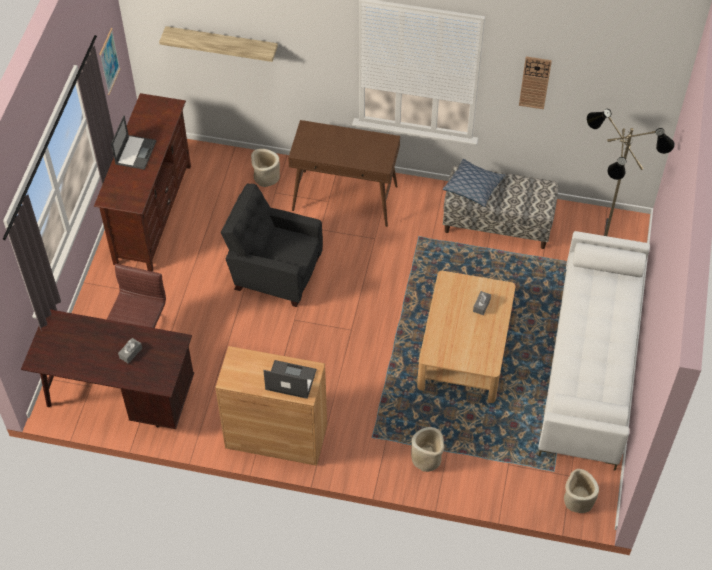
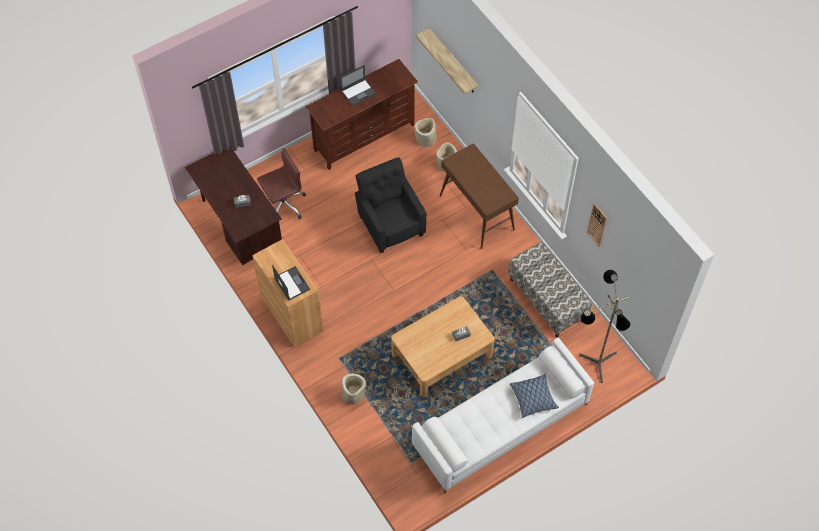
camera: 45 degrees right, 5 degrees up
picture [99,28,121,95] -> none
pillow [443,159,505,207] -> pillow moved to [510,374,559,418]
beige planter [564,469,599,513] -> beige planter moved to [415,118,437,147]

